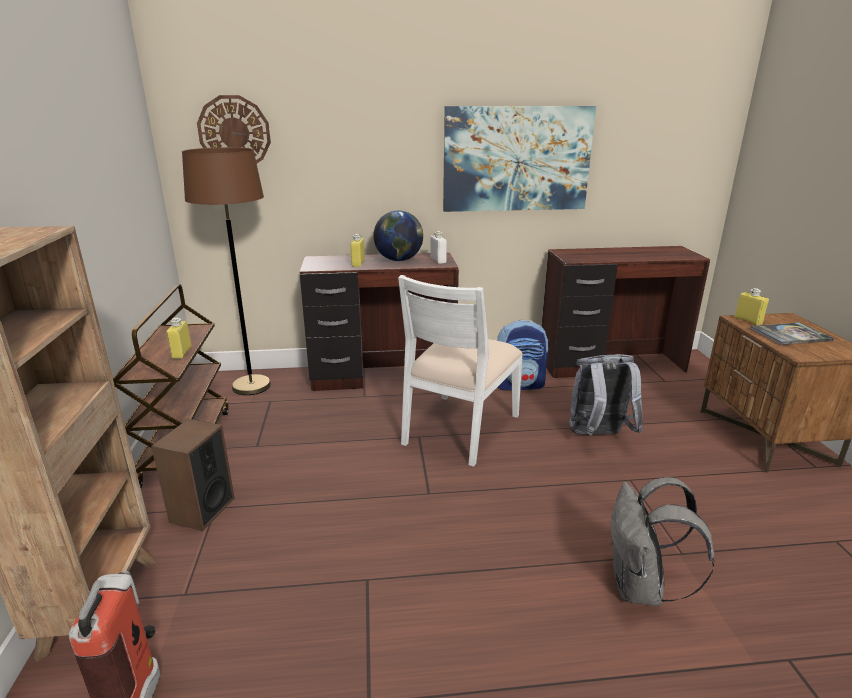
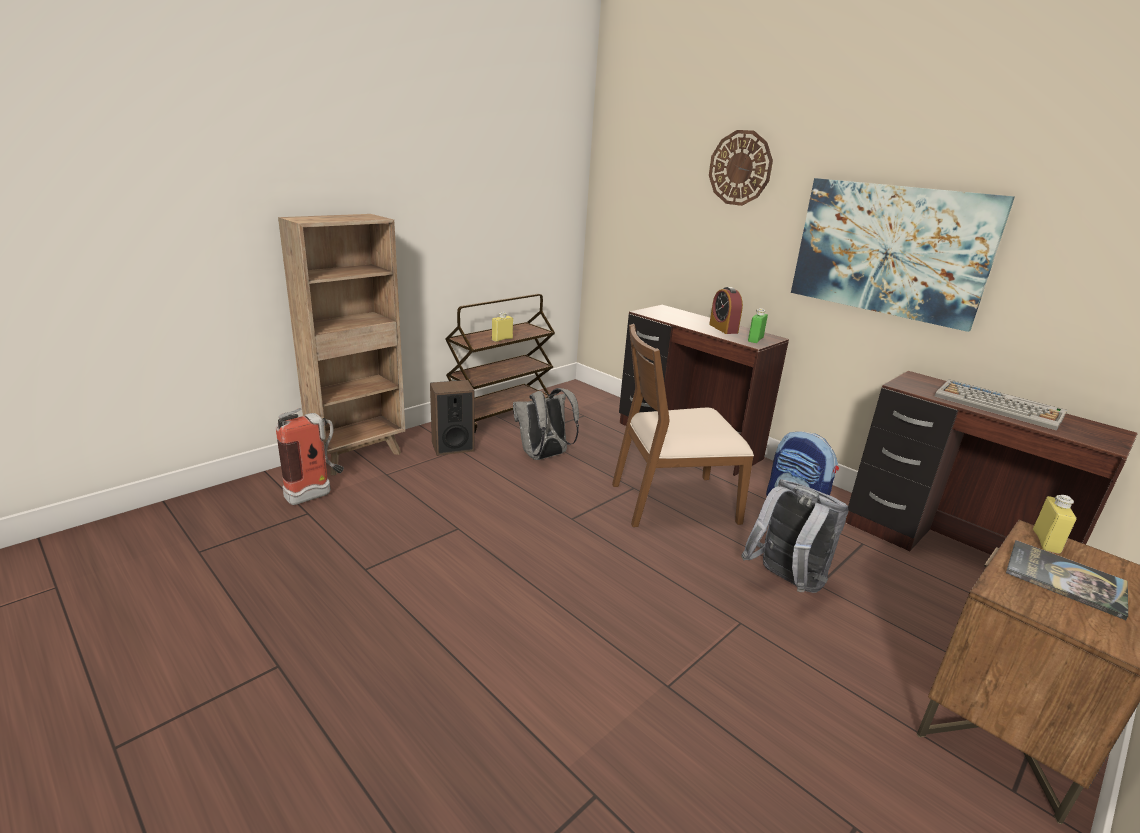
camera: 50 degrees right, 0 degrees up
brown floor lamp [182,147,271,395] -> none
wall clock [197,95,271,163] -> wall clock moved to [709,130,773,206]
yellow bottle [350,234,365,267] -> none
globe [373,211,423,261] -> alarm clock [709,287,743,334]
white chair [398,275,523,467] -> brown chair [612,324,754,527]
white bottle [430,231,447,264] -> green bottle [748,308,768,343]
grey backpack [610,477,715,606] -> grey backpack moved to [513,388,579,460]
none -> keyboard [934,379,1067,431]

